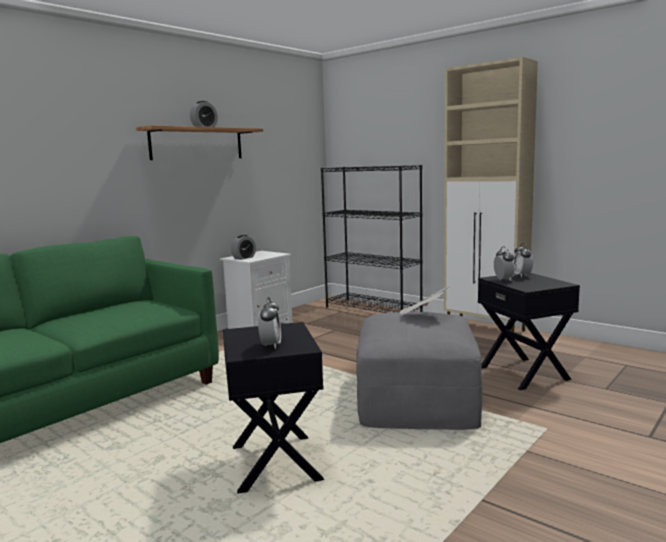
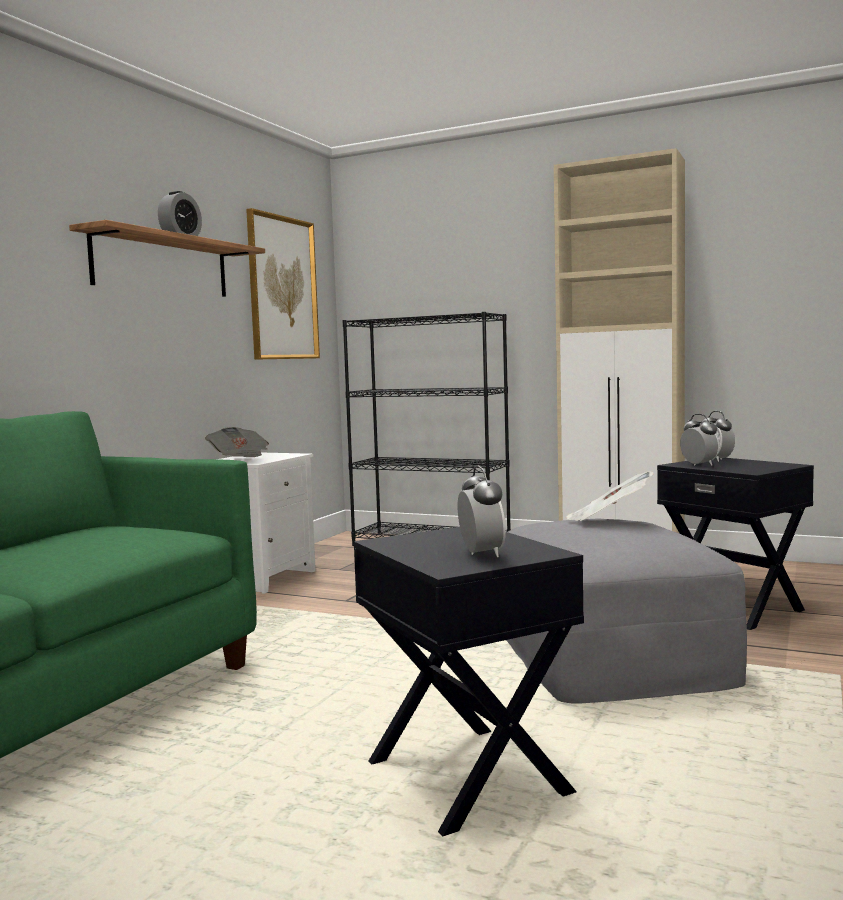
camera: 15 degrees left, 5 degrees down
alarm clock [231,235,256,260] -> newspaper [205,427,269,457]
none -> picture [246,208,320,360]

